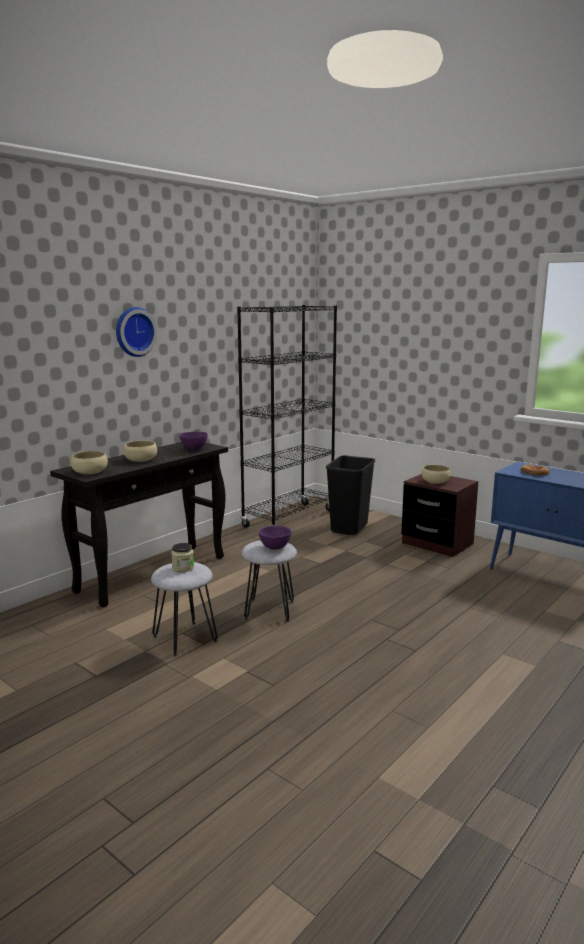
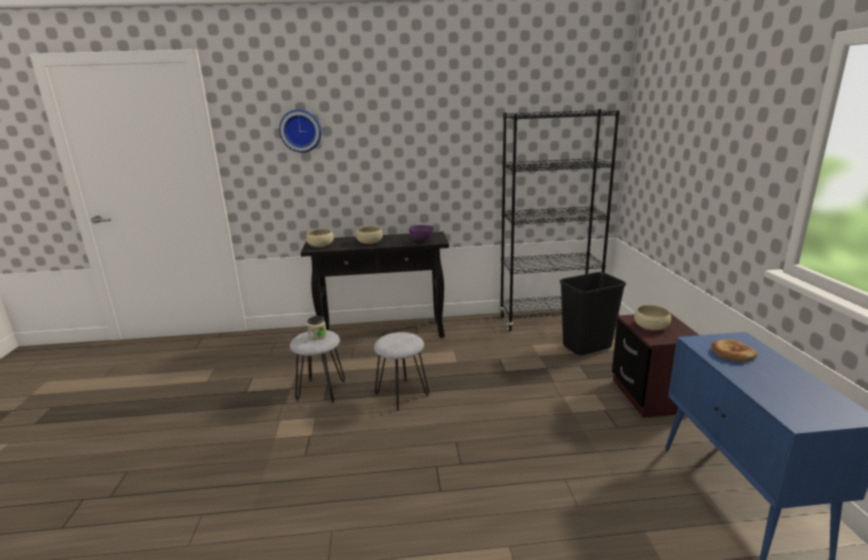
camera: 45 degrees right, 5 degrees up
wall clock [116,307,157,357] -> wall clock moved to [279,110,321,153]
purple bowl [258,526,292,550] -> none

